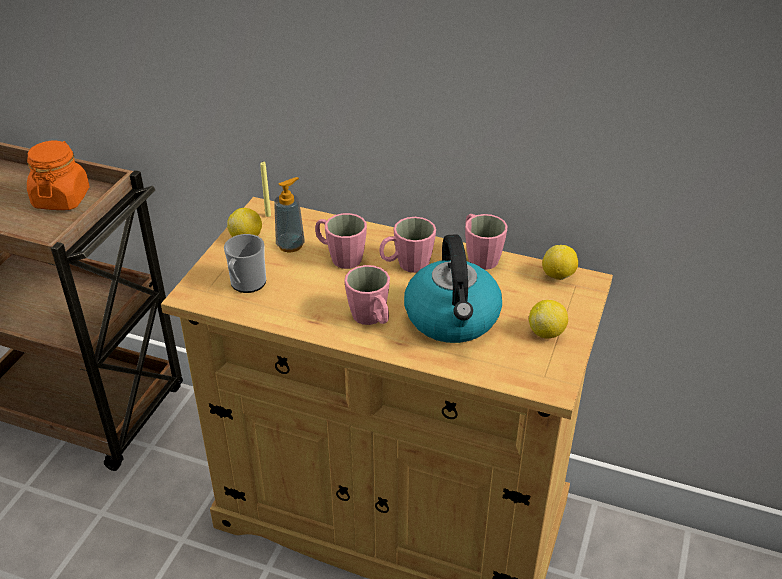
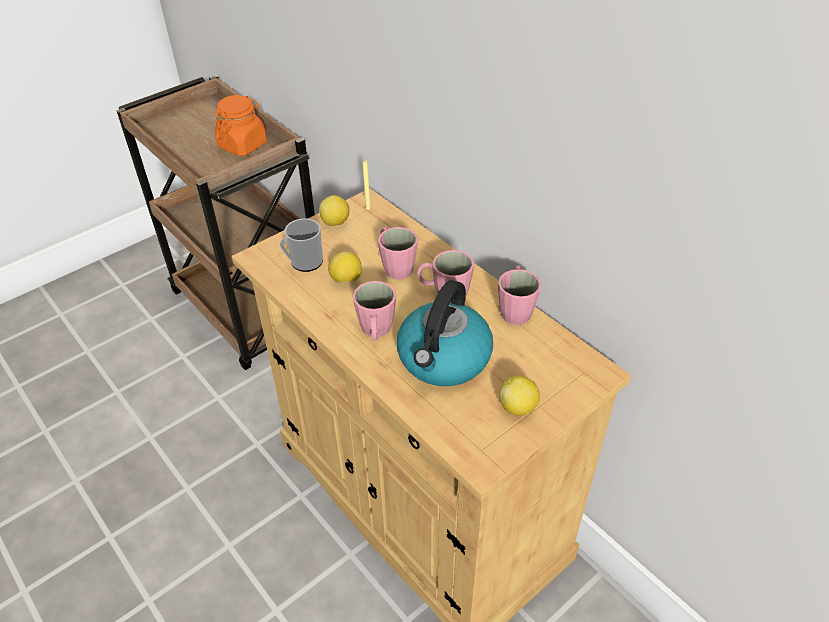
camera: 30 degrees right, 5 degrees up
soap dispenser [274,177,304,252] -> none
lemon [542,245,578,280] -> lemon moved to [328,251,362,283]

